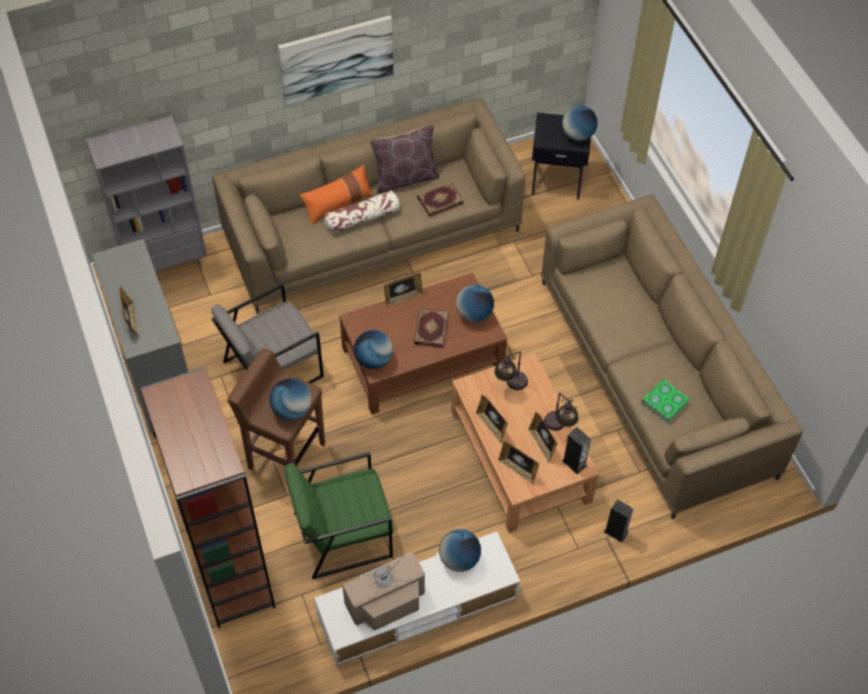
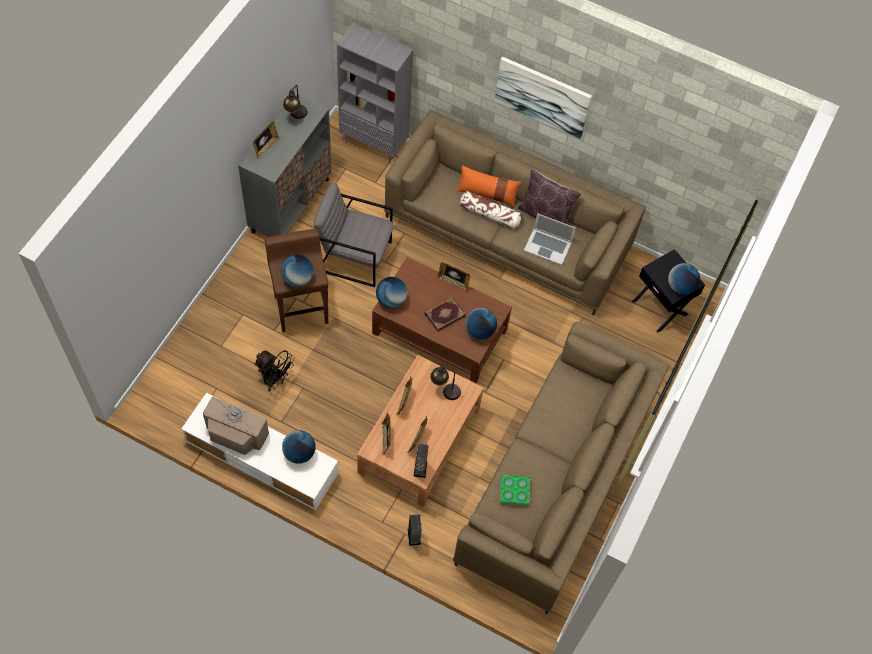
camera: 45 degrees right, 5 degrees up
brown bookcase [140,367,276,628] -> none
green armchair [285,452,393,579] -> black fan [254,350,295,392]
book [417,182,464,217] -> laptop [524,213,576,265]
table lamp [544,393,579,431] -> table lamp moved to [283,85,308,119]

